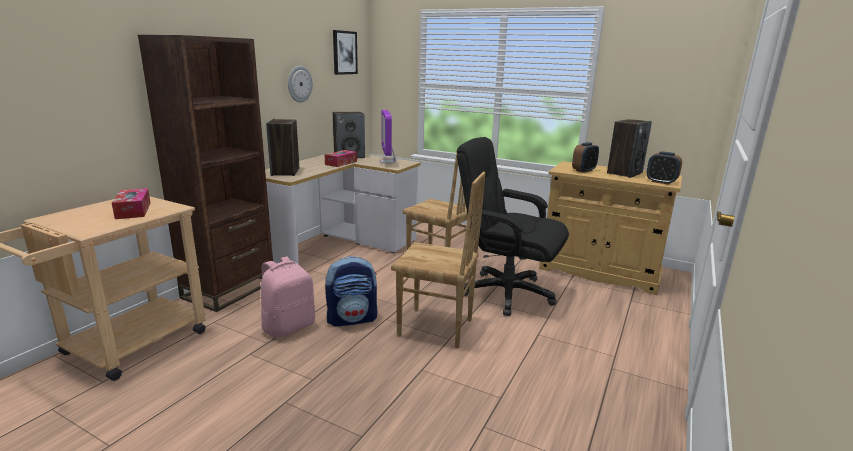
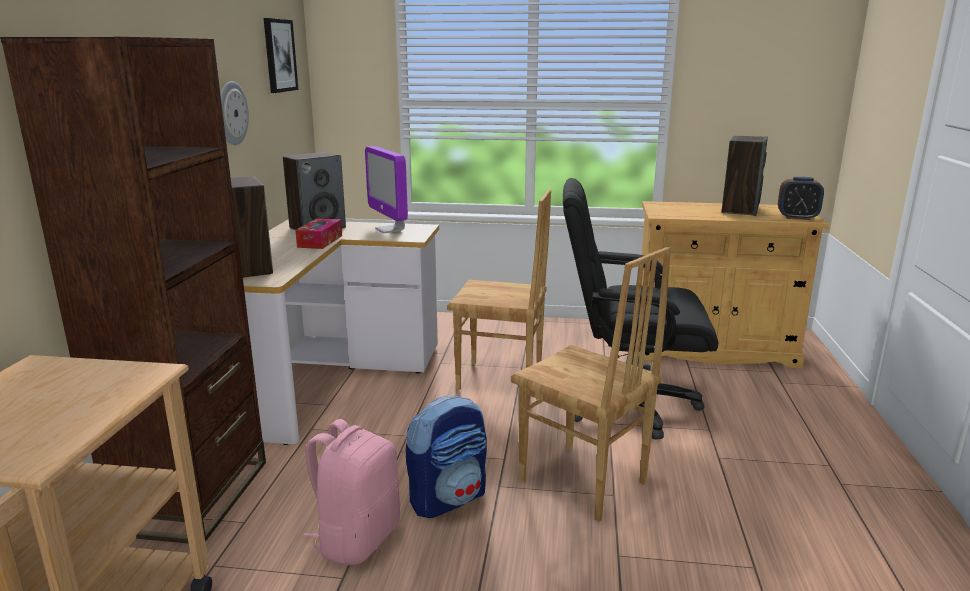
camera: 20 degrees left, 0 degrees up
tissue box [112,188,150,219] -> none
brown chair [391,172,485,348] -> brown chair turned 45 degrees clockwise [511,247,671,522]
alarm clock [572,142,599,173] -> none

